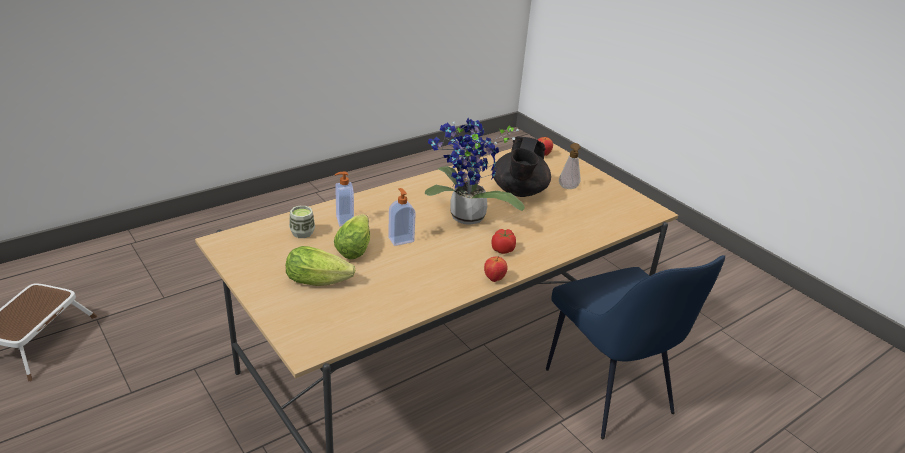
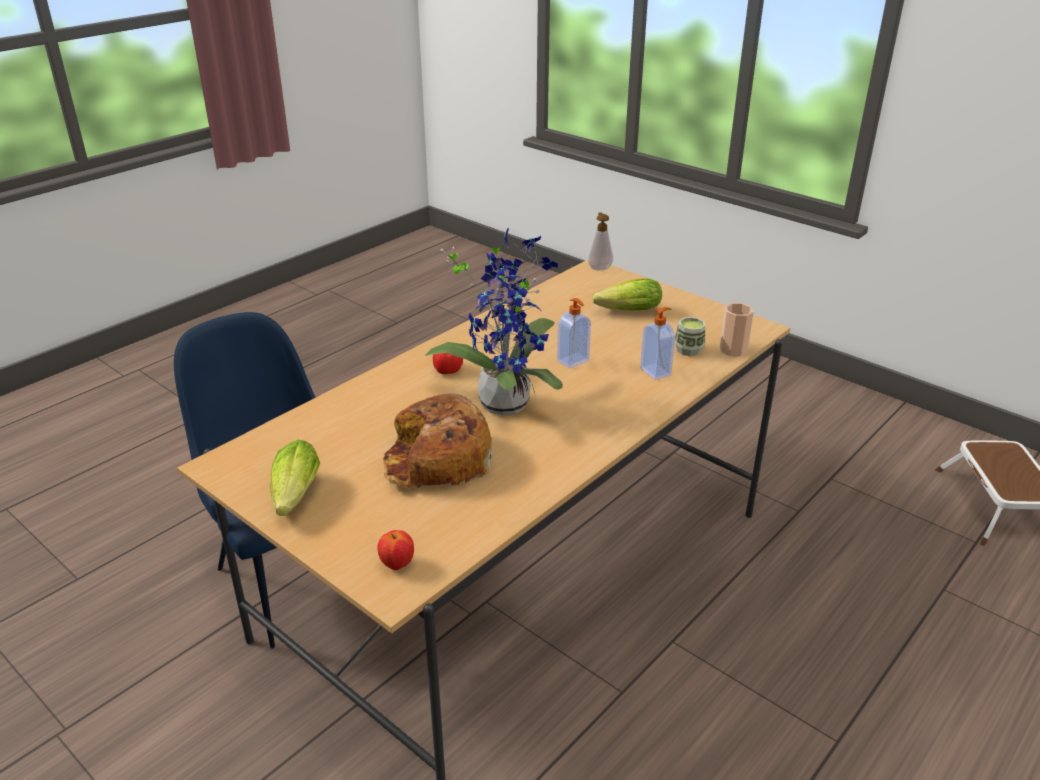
camera: 170 degrees right, 0 degrees up
lettuce [334,214,370,259] -> lettuce moved to [270,440,320,516]
apple [484,256,507,282] -> none
black teapot [492,136,551,197] -> bread [383,393,493,489]
soap dispenser [559,143,581,189] -> soap dispenser moved to [588,212,613,271]
none -> cup [720,303,754,356]

